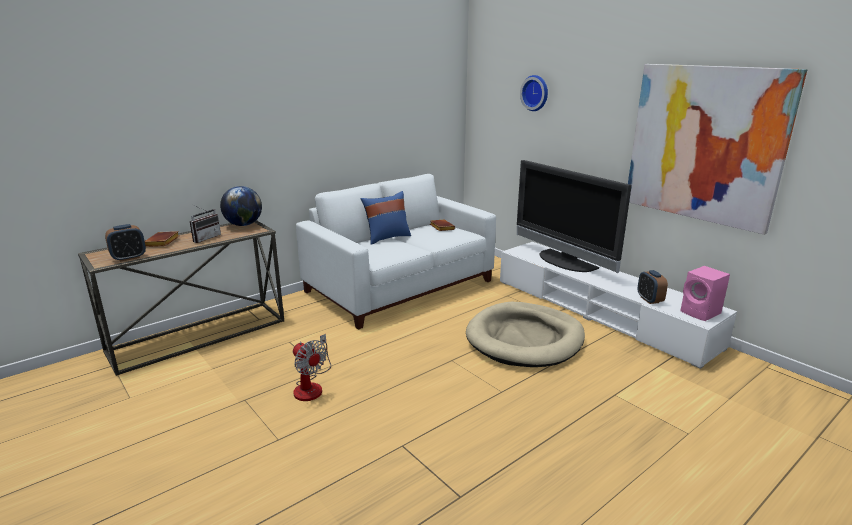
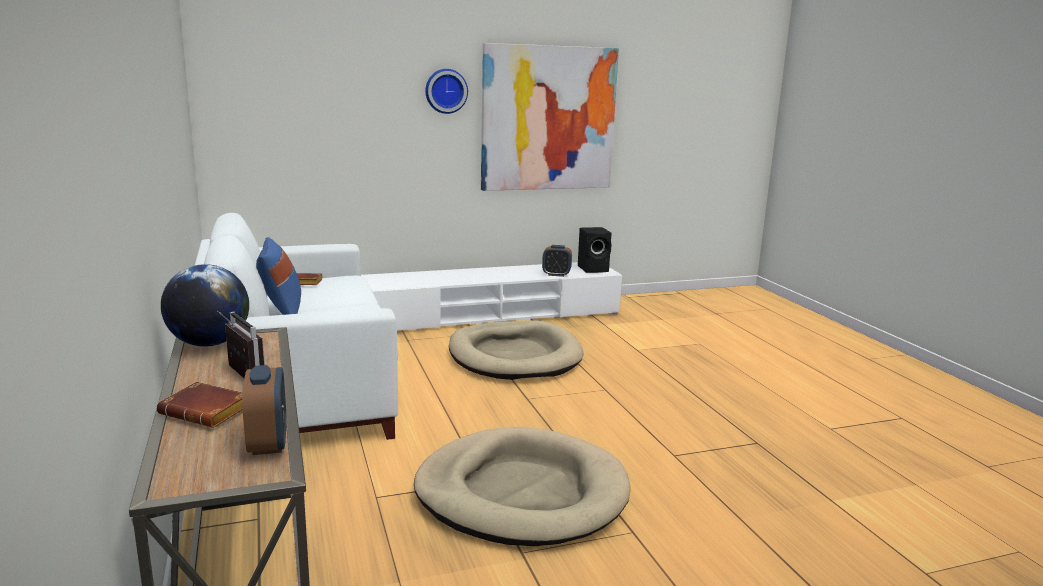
camera: 70 degrees left, 5 degrees down
fan [293,334,331,401] -> beige dog bed [414,427,630,546]
television [517,160,632,273] -> none
wall clock [520,75,548,111] -> wall clock moved to [425,69,468,114]
pink speaker [680,266,730,321] -> black speaker [578,227,612,273]

